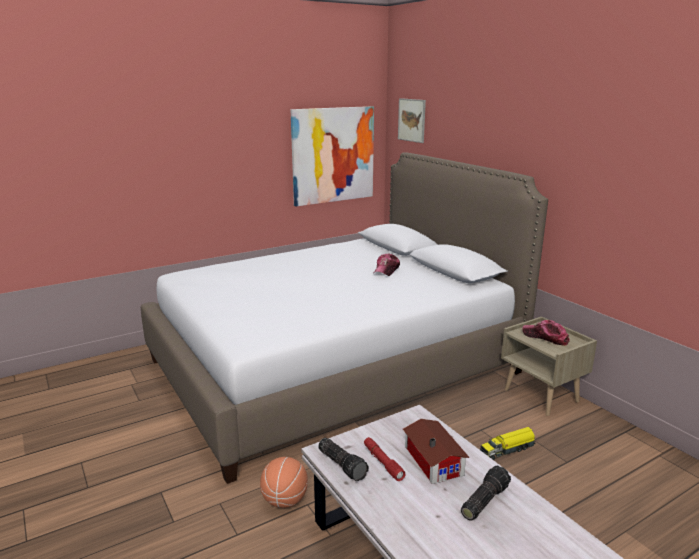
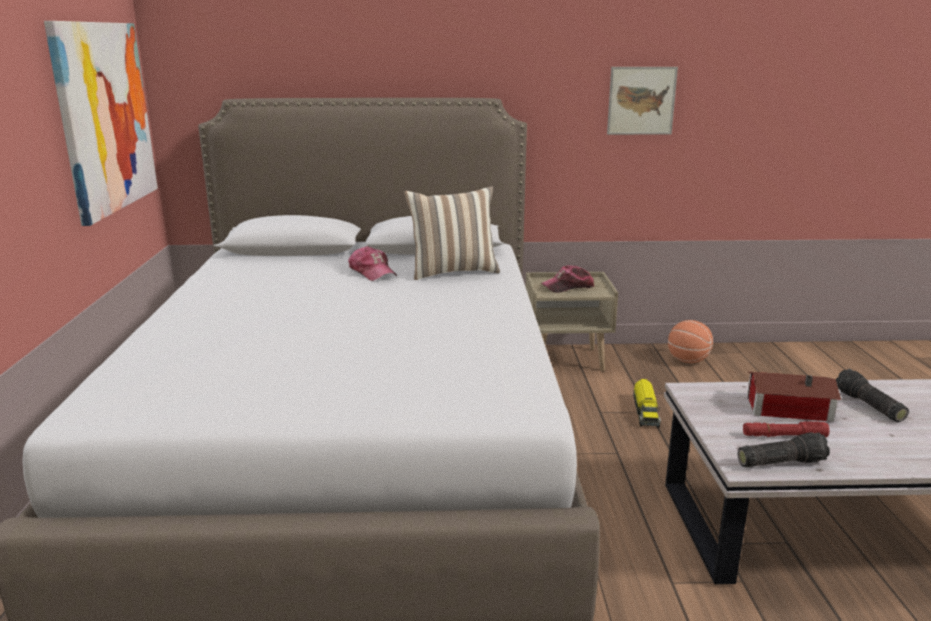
camera: 60 degrees left, 0 degrees up
basketball [260,457,308,508] -> basketball moved to [668,320,713,363]
picture [398,98,426,143] -> picture moved to [607,67,678,135]
none -> pillow [404,186,500,280]

